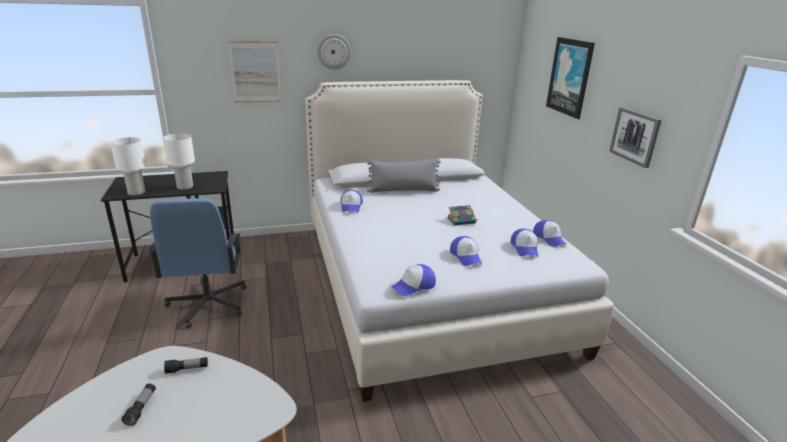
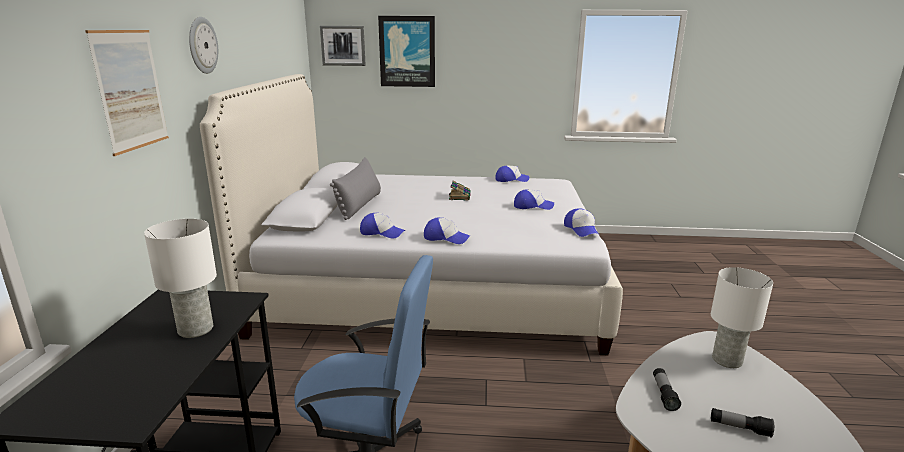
camera: 70 degrees left, 5 degrees down
white table lamp [110,137,146,195] -> white table lamp moved to [711,267,773,368]
cap [511,229,538,256] -> cap moved to [424,217,470,244]
picture [609,107,661,168] -> picture moved to [320,26,366,66]

